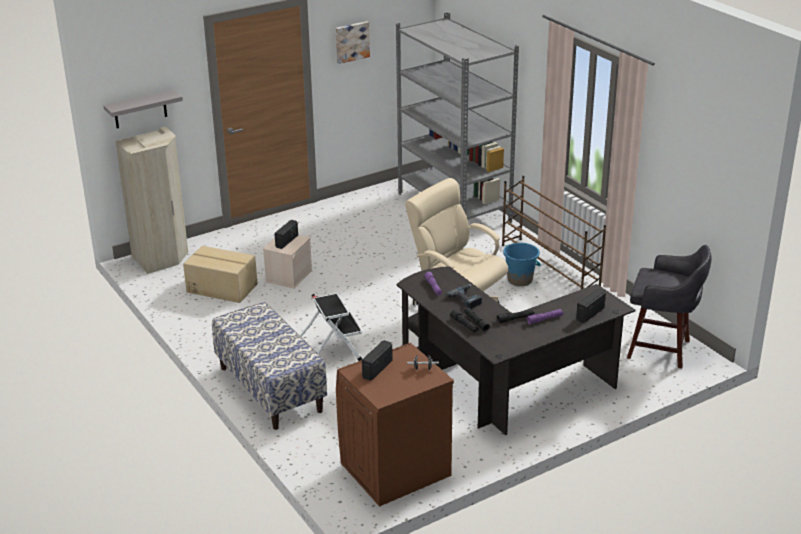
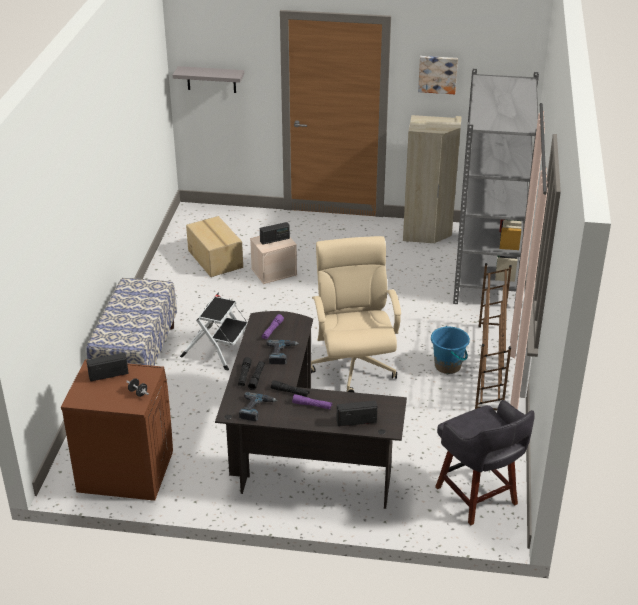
camera: 40 degrees right, 5 degrees up
beige cabinet [115,127,188,274] -> beige cabinet moved to [403,115,462,243]
none -> power drill [239,392,277,421]

